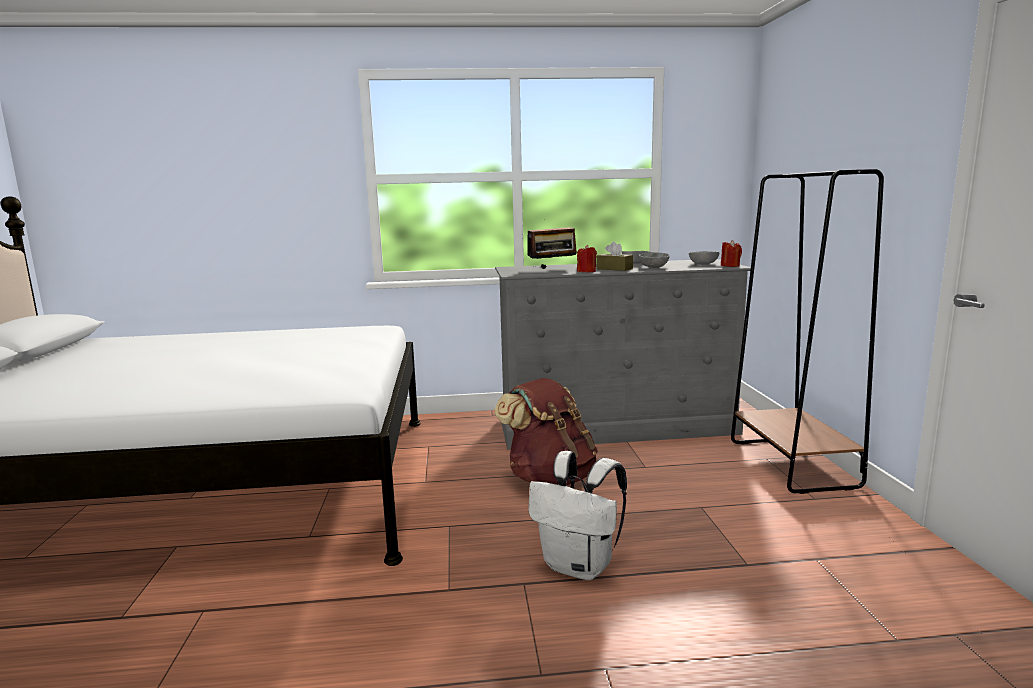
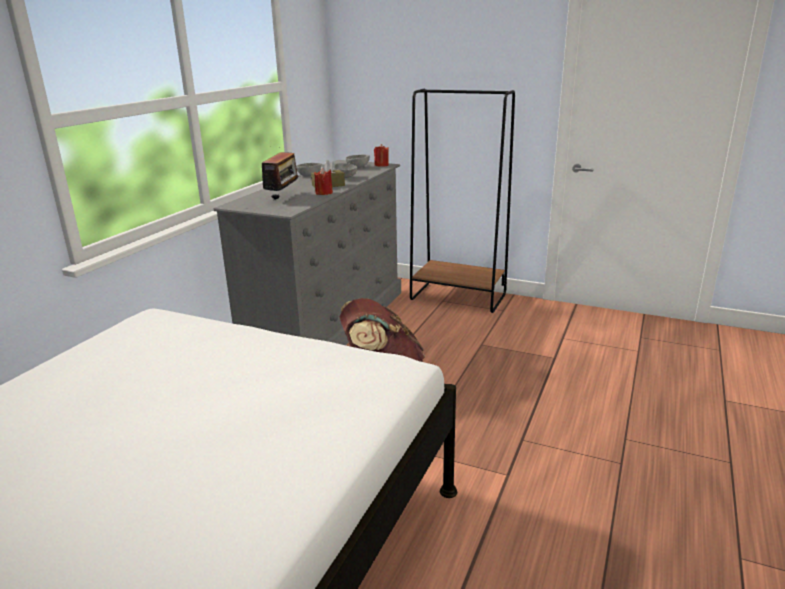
camera: 60 degrees left, 10 degrees up
white backpack [528,451,627,580] -> none

